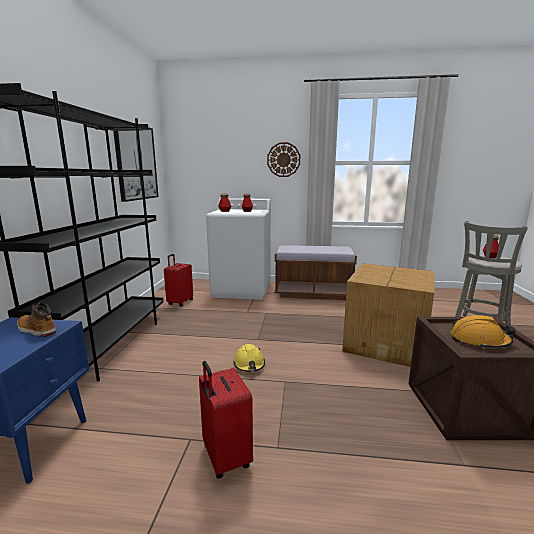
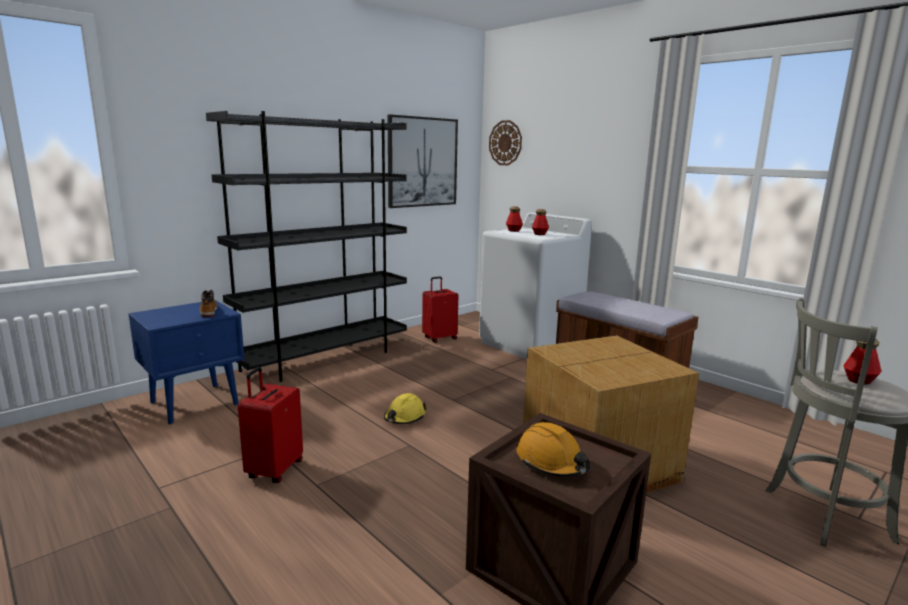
camera: 40 degrees right, 0 degrees up
wall clock [267,142,300,177] -> wall clock moved to [489,120,522,165]

